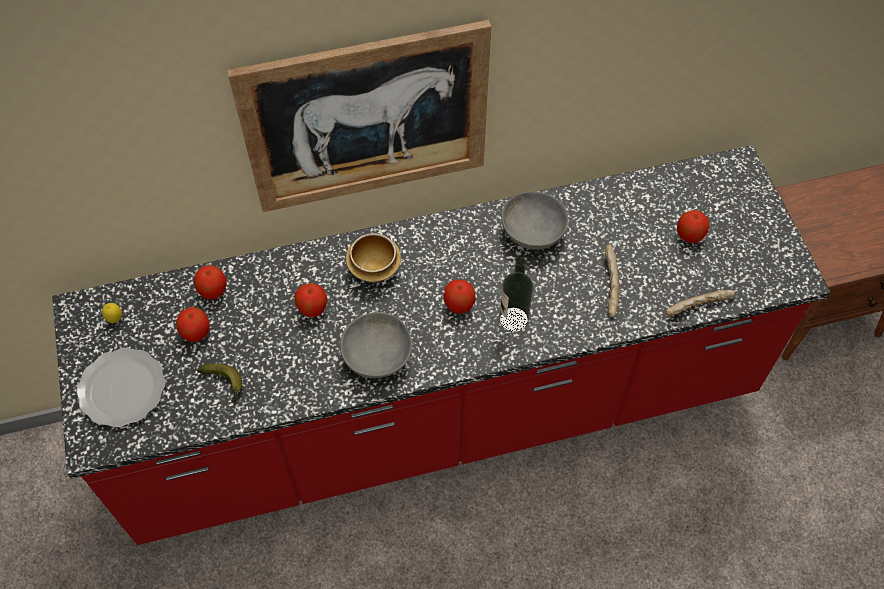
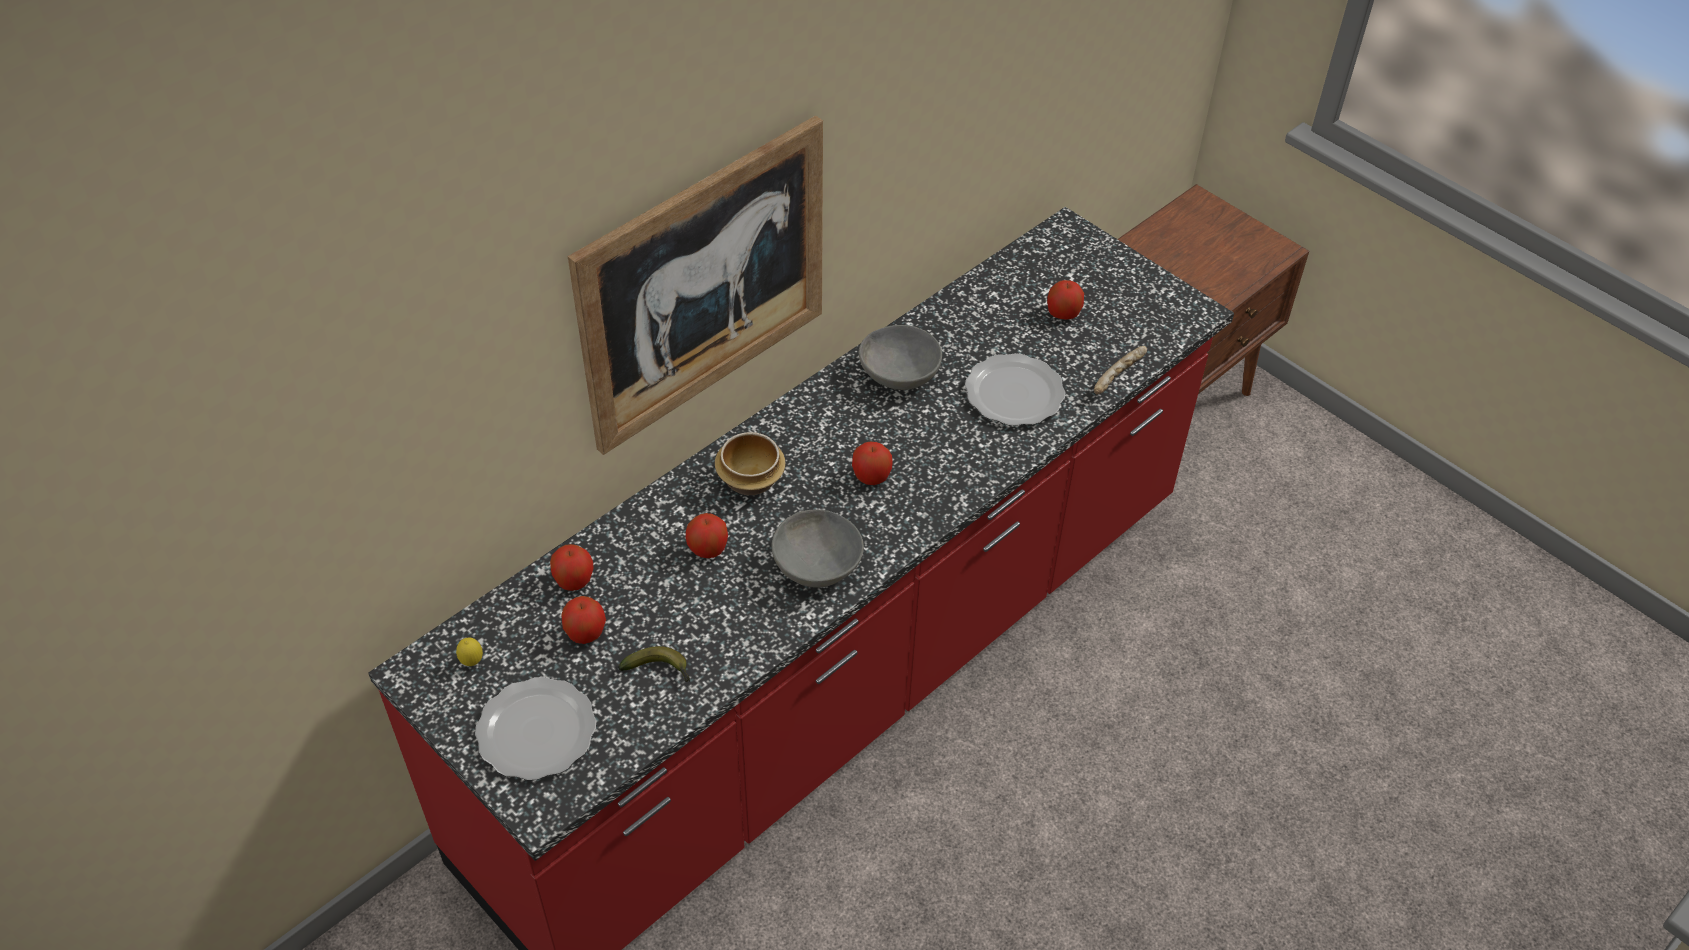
camera: 30 degrees left, 10 degrees down
bottle [499,257,533,332] -> none
bread [605,244,619,317] -> plate [965,353,1065,426]

